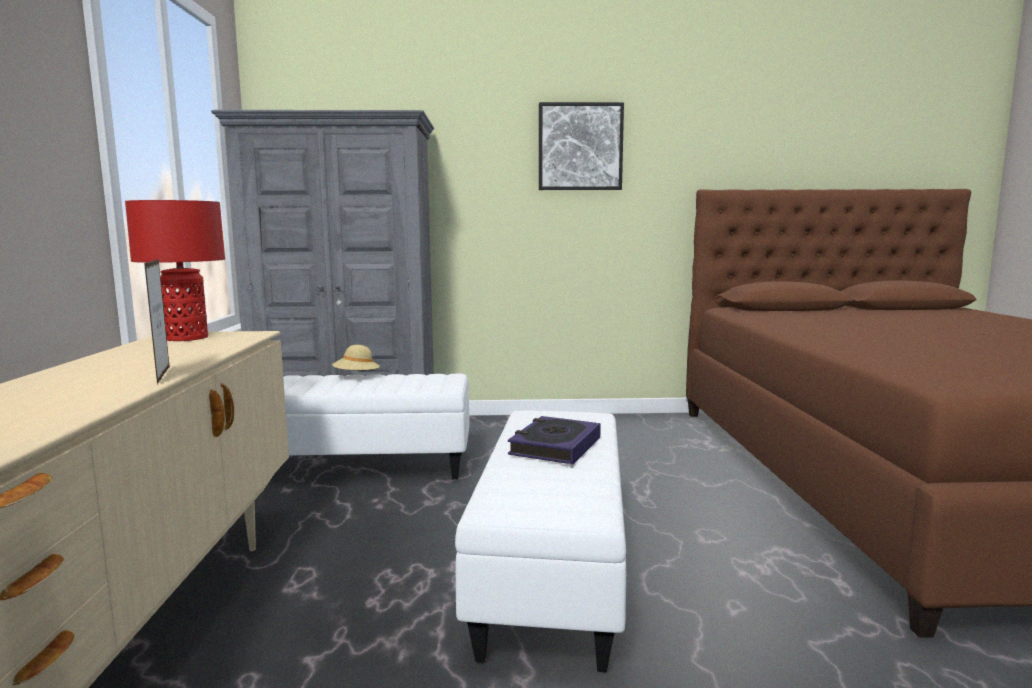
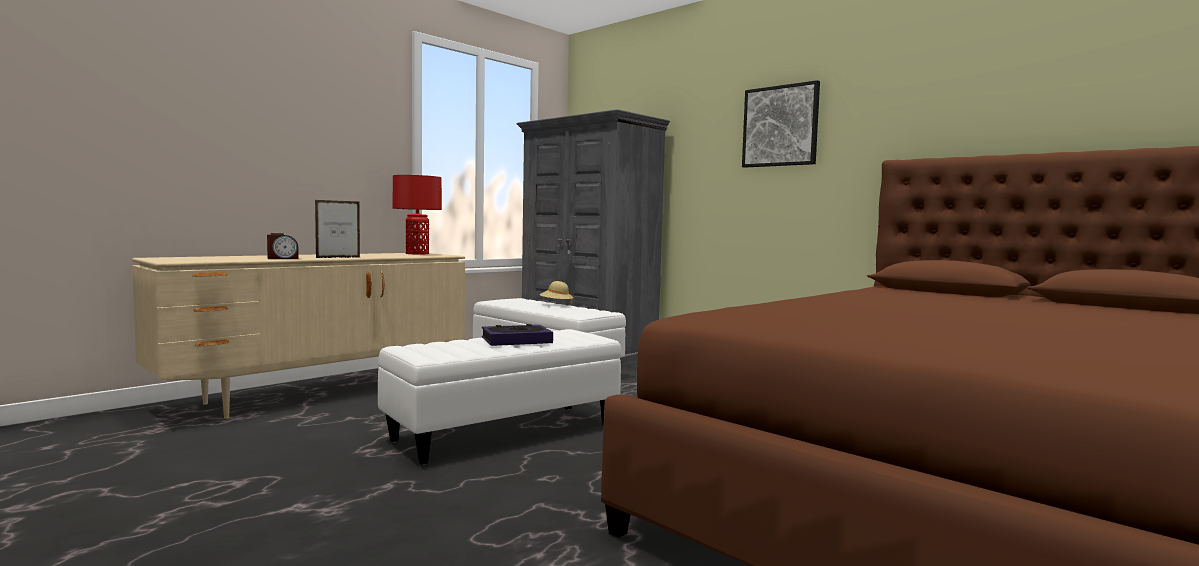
camera: 45 degrees right, 5 degrees down
picture frame [144,259,170,384] -> picture frame turned 150 degrees counterclockwise [315,200,360,258]
none -> alarm clock [267,233,299,259]

